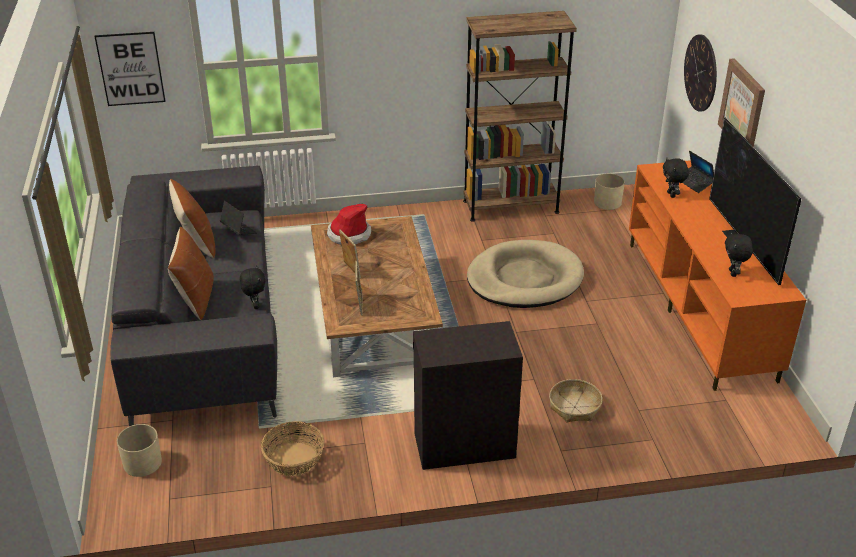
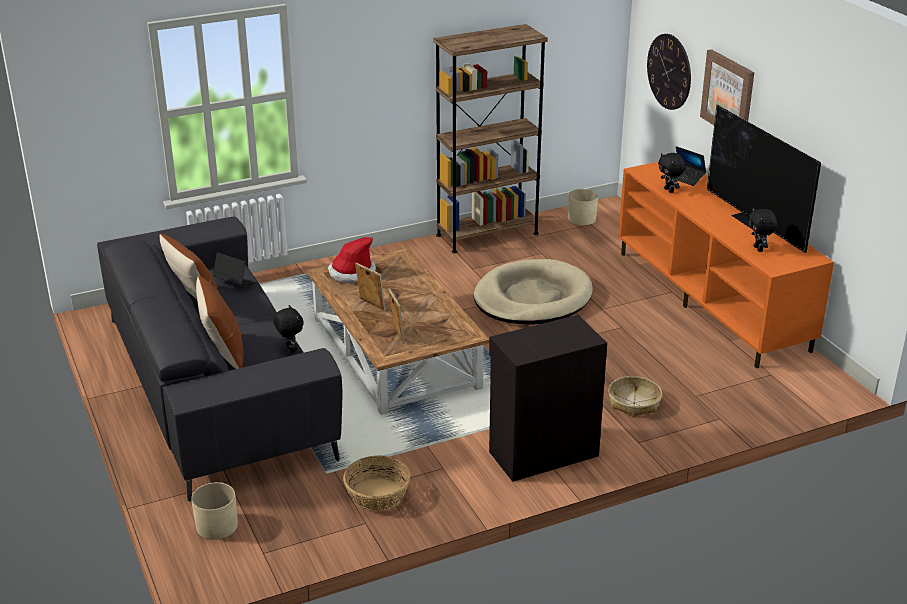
camera: 15 degrees left, 5 degrees down
picture [94,32,166,106] -> none

